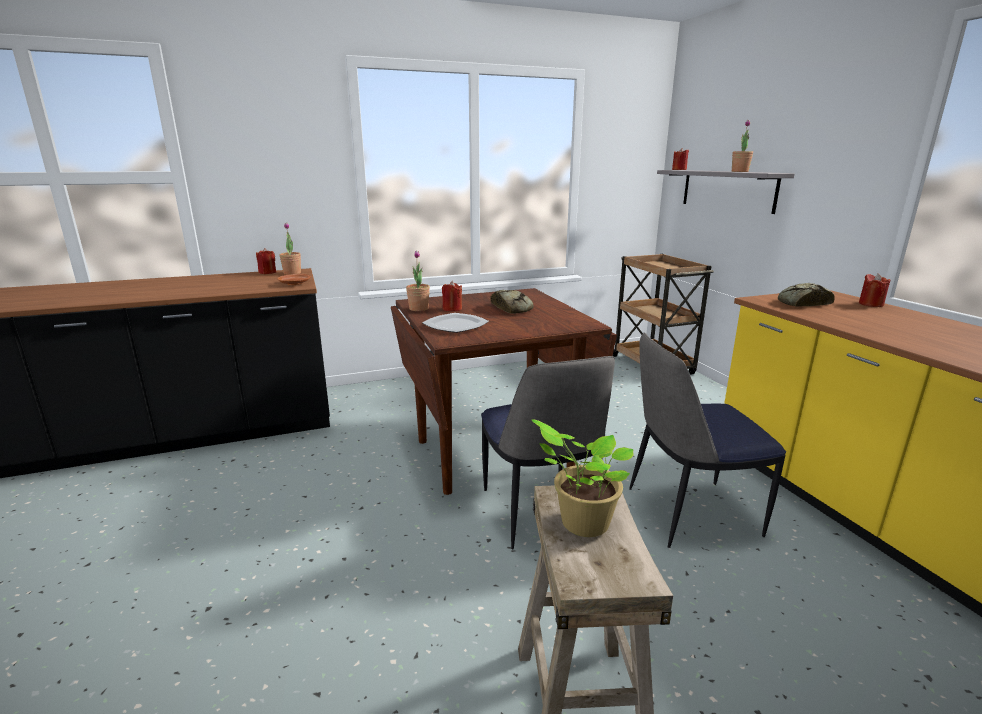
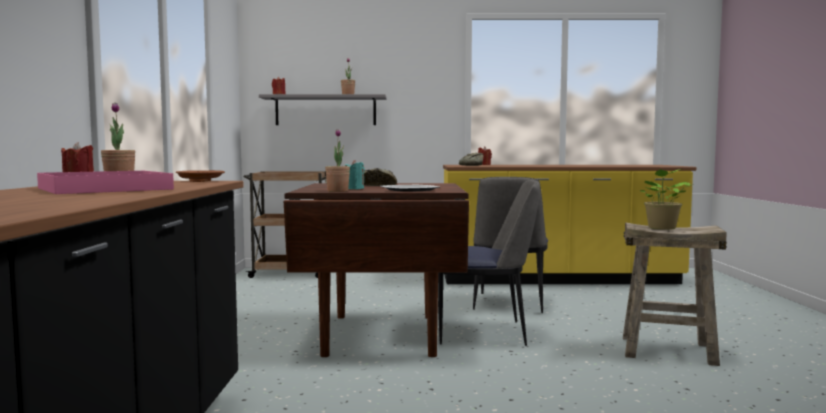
camera: 70 degrees left, 15 degrees down
red candle [442,281,462,311] -> turquoise candle [345,160,365,189]
none -> pink tray [37,171,174,194]

